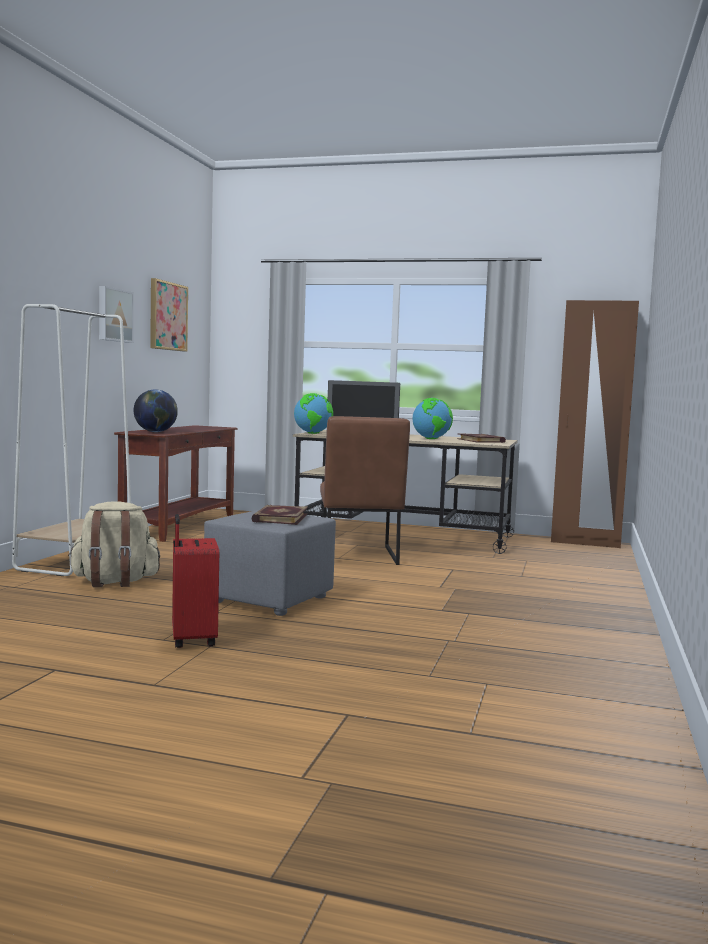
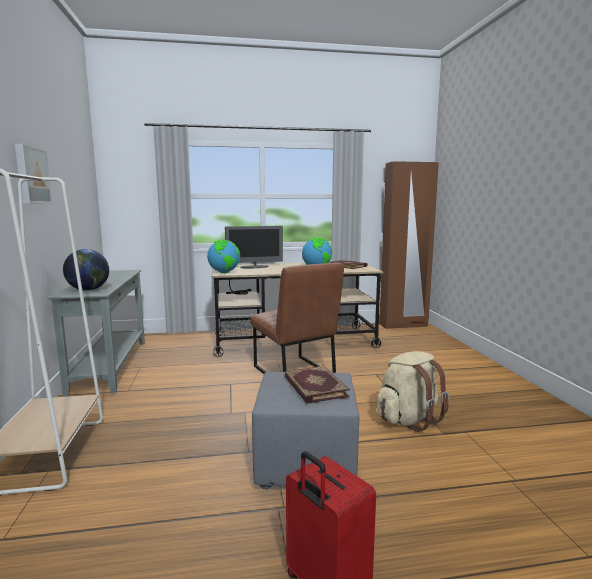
camera: 25 degrees left, 5 degrees up
beige backpack [68,502,160,587] -> beige backpack moved to [377,351,449,432]
brown console table [114,425,238,542] -> grey console table [47,270,145,397]
picture [150,278,188,352] -> none

